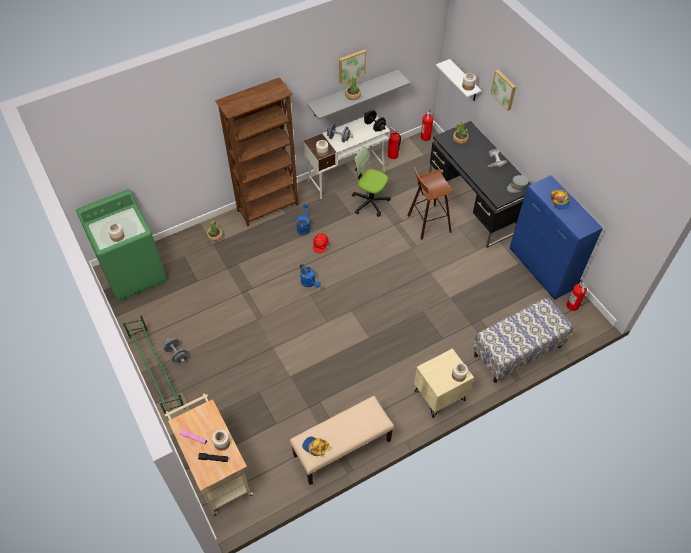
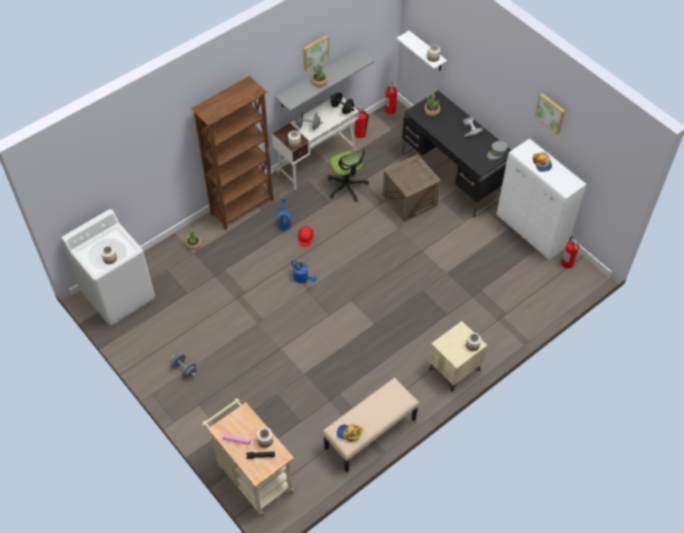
camera: 10 degrees left, 0 degrees up
green washing machine [76,189,167,301] -> white washing machine [61,209,155,326]
green shoe rack [123,314,185,418] -> none
office chair [352,146,391,217] -> office chair turned 135 degrees counterclockwise [328,148,369,202]
stool [408,166,453,240] -> crate [383,154,441,222]
bench [473,297,573,383] -> none
picture [490,70,516,111] -> picture moved to [535,93,565,134]
blue cabinet [510,175,603,300] -> white cabinet [497,138,587,260]

